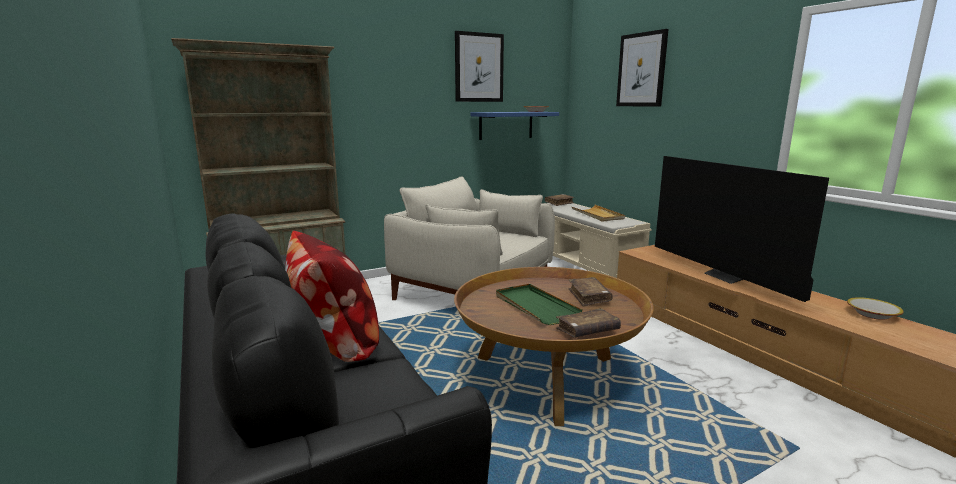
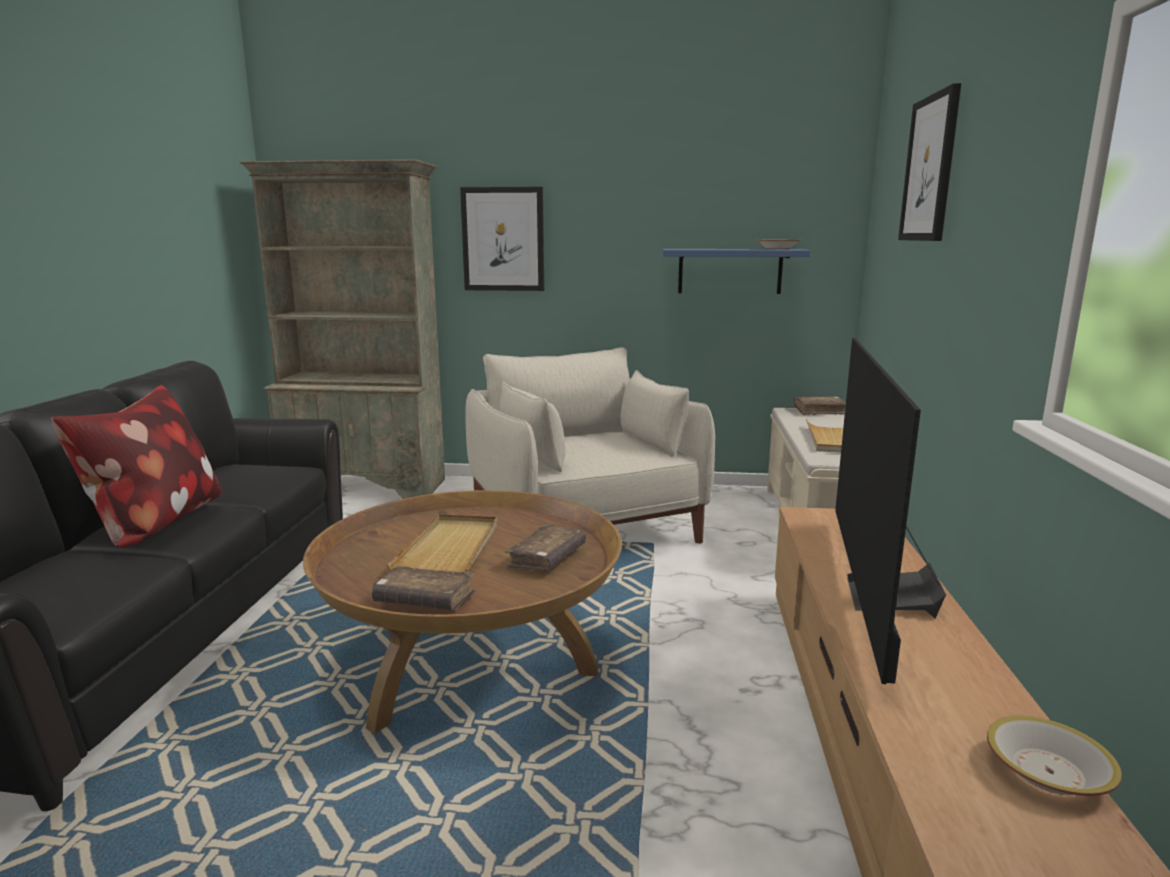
camera: 35 degrees right, 0 degrees up
picture [455,31,504,102] -> picture moved to [460,187,544,291]
green tray [496,284,583,325] -> beige tray [387,514,497,573]

